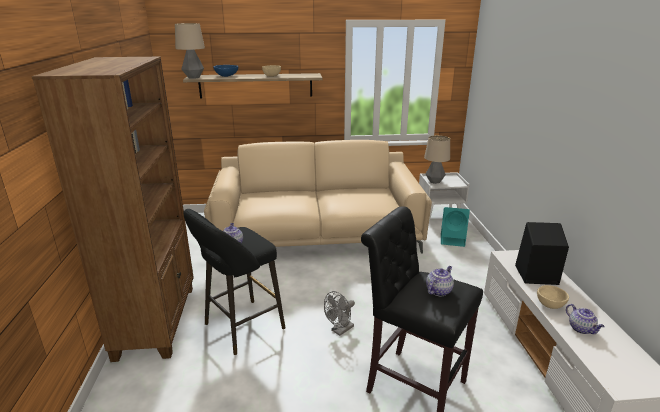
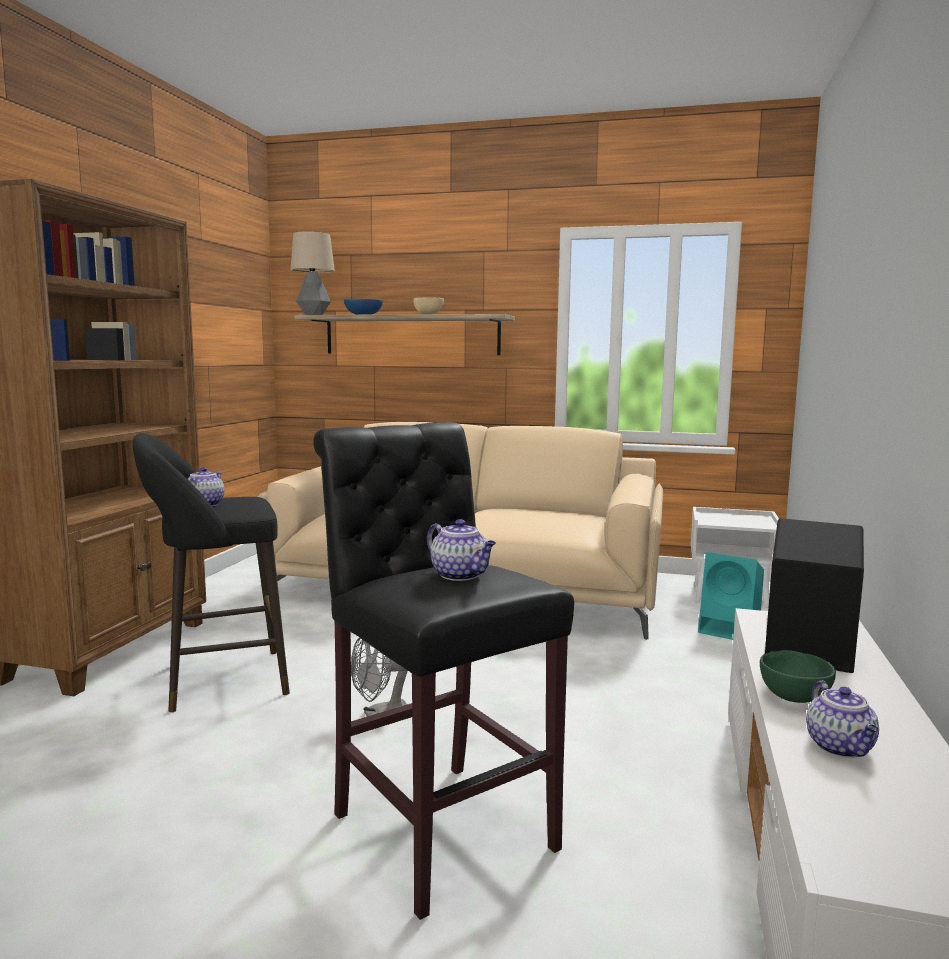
camera: 20 degrees right, 15 degrees down
table lamp [424,135,450,184] -> none
teapot [426,266,454,296] -> teapot turned 75 degrees clockwise [427,519,496,581]
beige bowl [537,285,569,309] -> green bowl [760,650,836,703]

